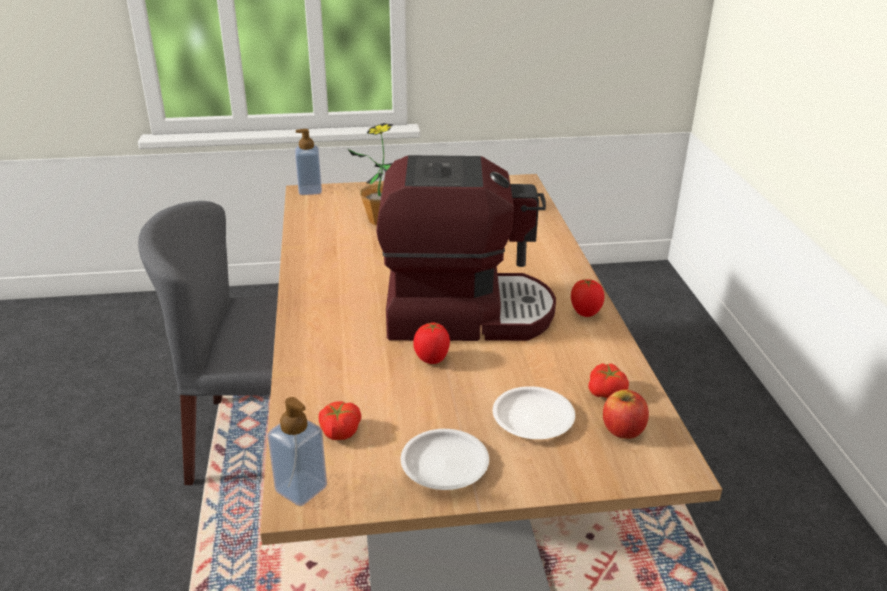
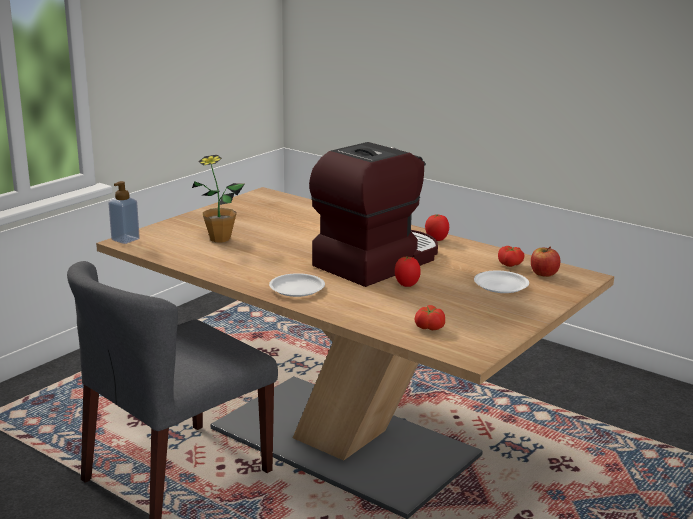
camera: 45 degrees left, 10 degrees down
soap dispenser [268,397,327,506] -> none
white plate [401,429,489,490] -> white plate moved to [269,273,325,297]

